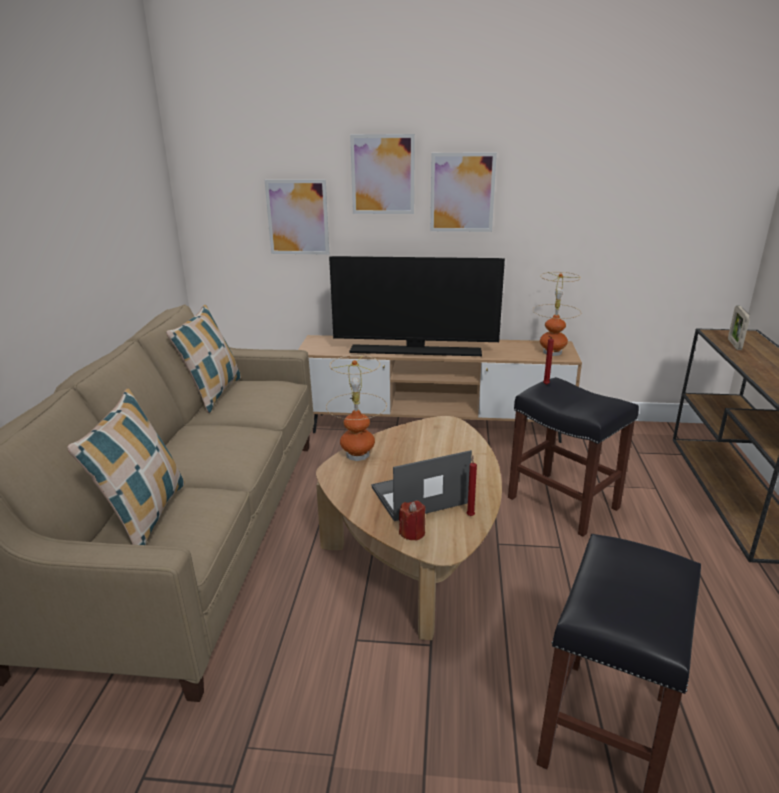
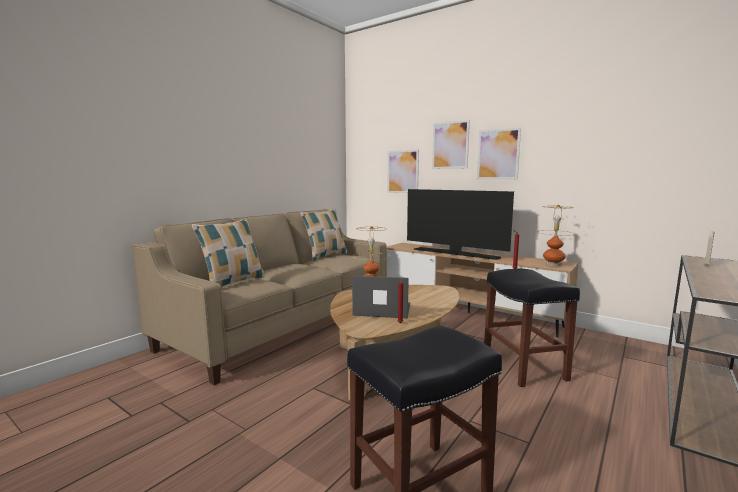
camera: 30 degrees right, 15 degrees down
red candle [399,501,426,541] -> none

